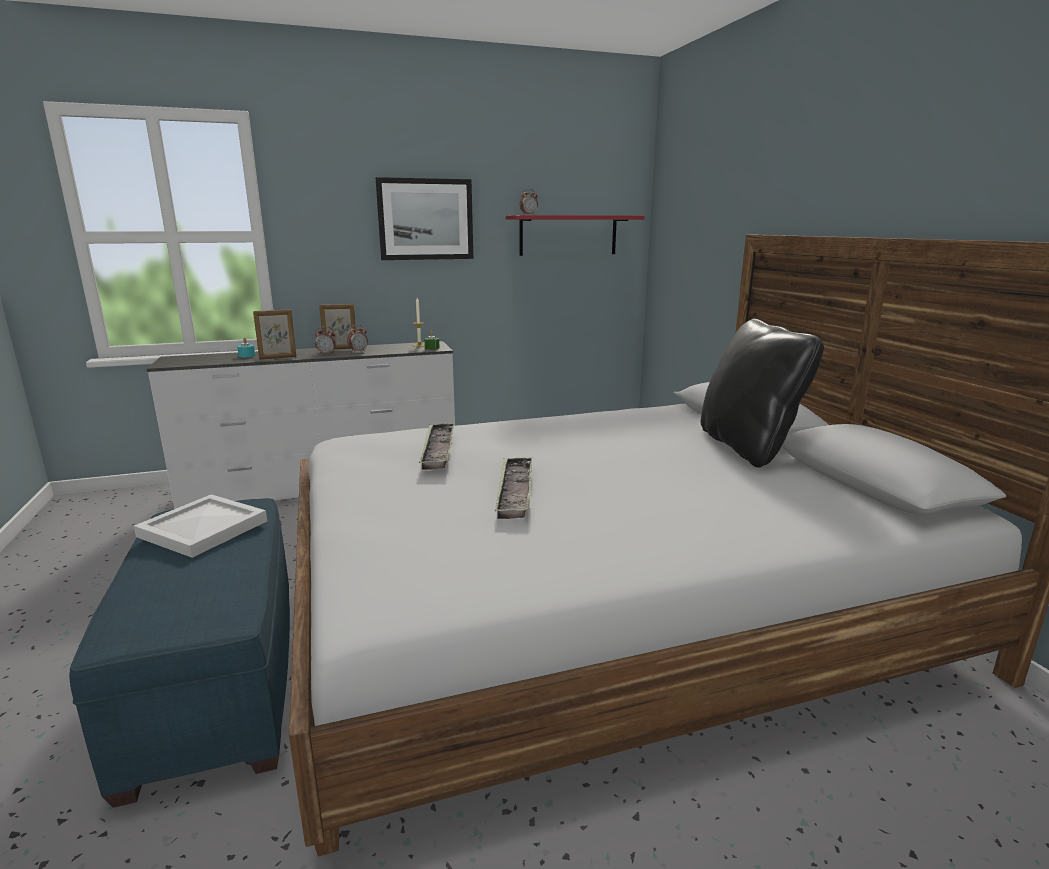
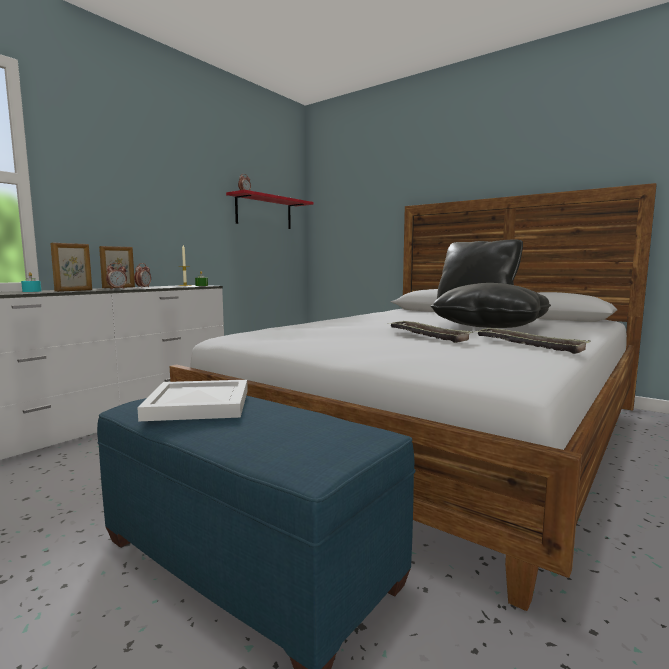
camera: 35 degrees left, 10 degrees down
picture [376,177,473,260] -> none
tray [419,423,454,470] -> tray moved to [475,327,591,354]
none -> black pillow [430,283,551,328]

